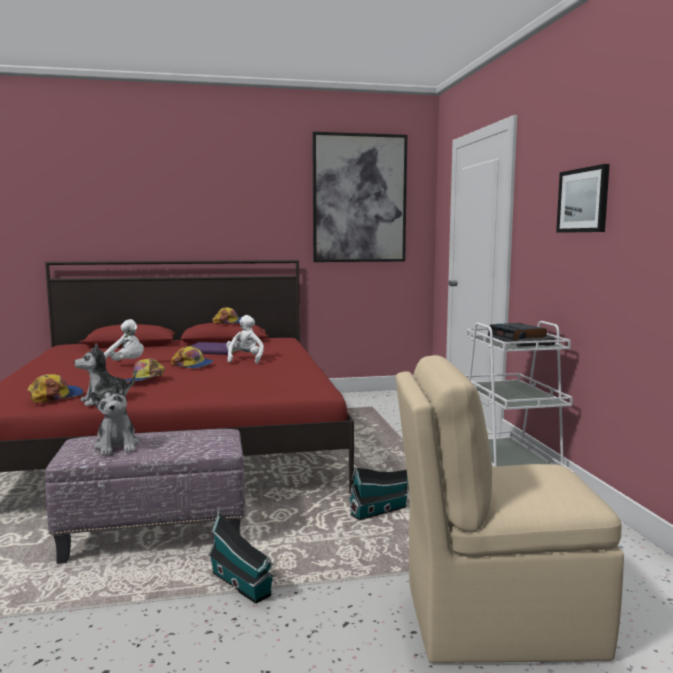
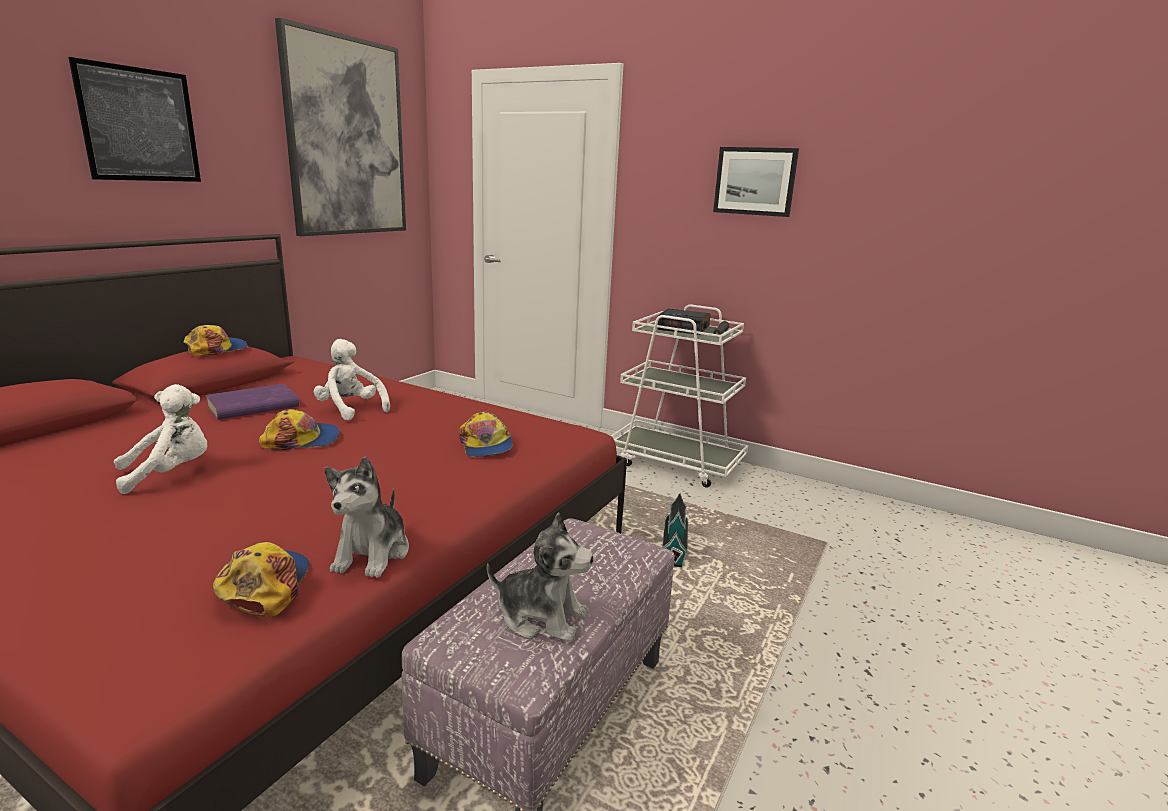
camera: 50 degrees left, 10 degrees up
cap [125,359,165,382] -> cap moved to [459,412,513,457]
toy house [208,511,275,604] -> none
beige chair [396,355,624,663] -> none
none -> picture [68,57,201,182]

